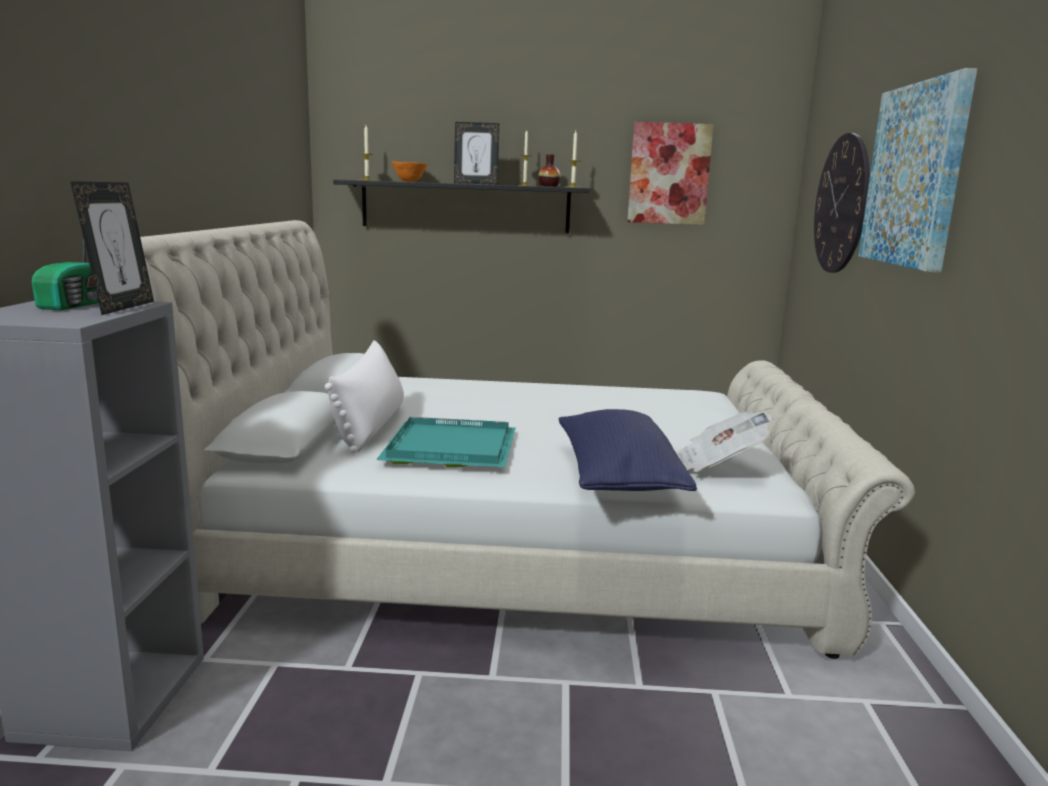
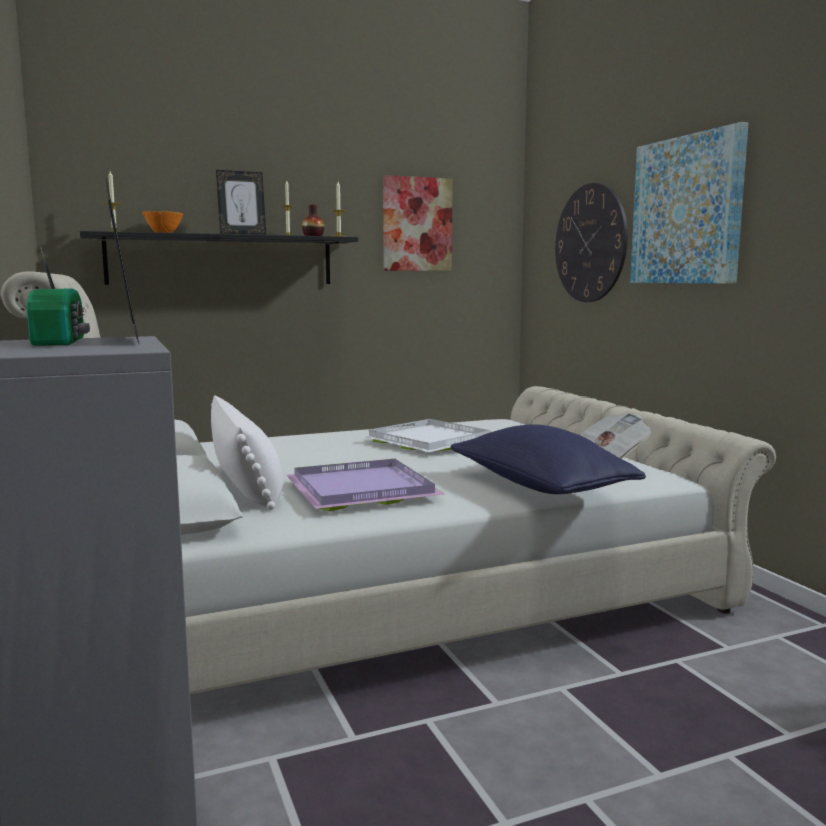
camera: 25 degrees left, 5 degrees down
turquoise tray [376,417,515,467] -> purple tray [286,459,445,511]
none -> white tray [362,419,490,452]

